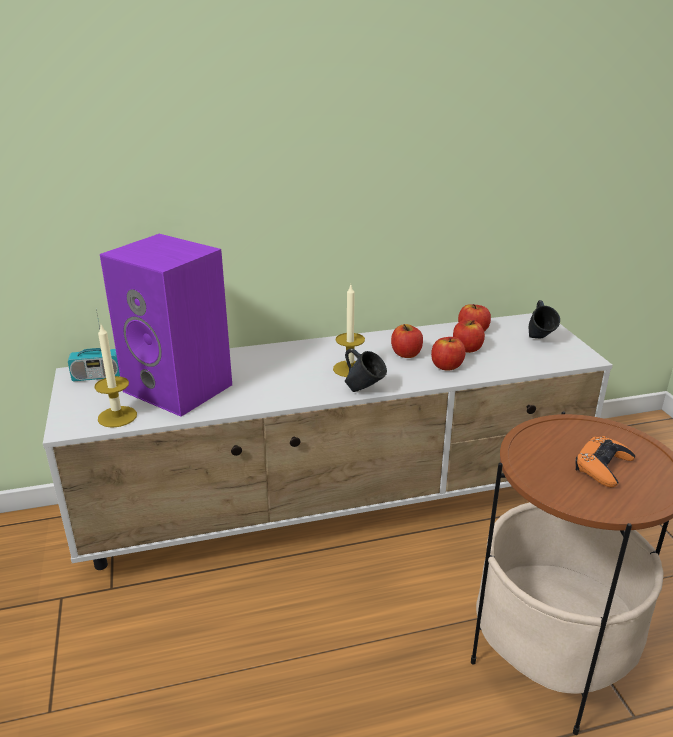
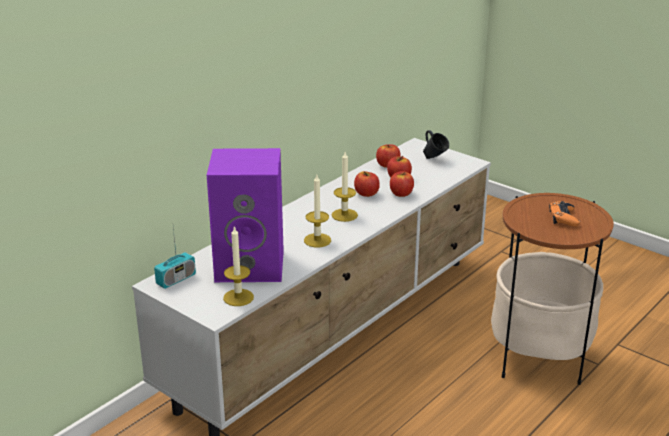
camera: 35 degrees left, 0 degrees up
blue mug [345,348,387,392] -> none
none -> candle [304,175,331,247]

